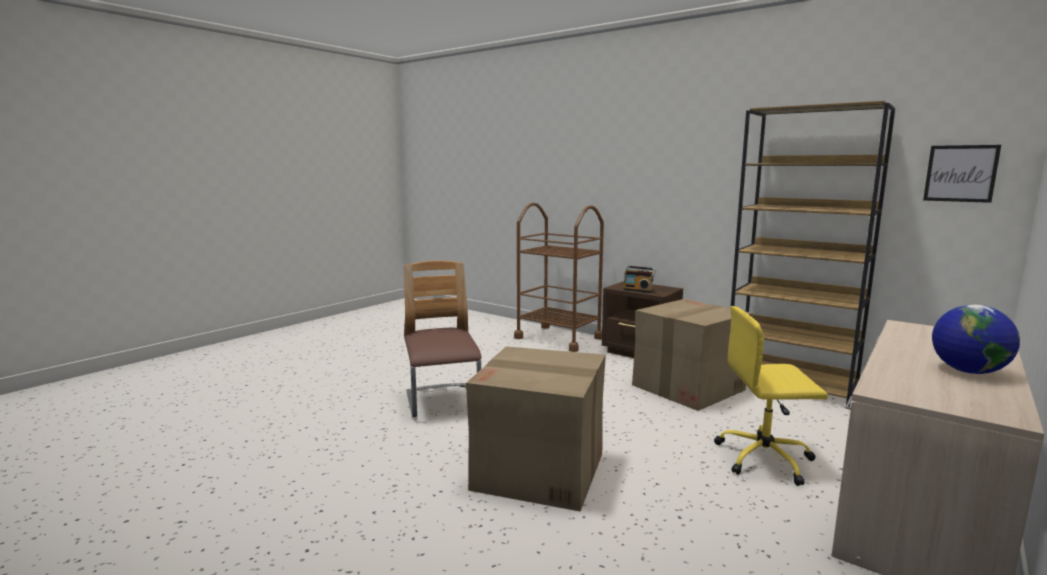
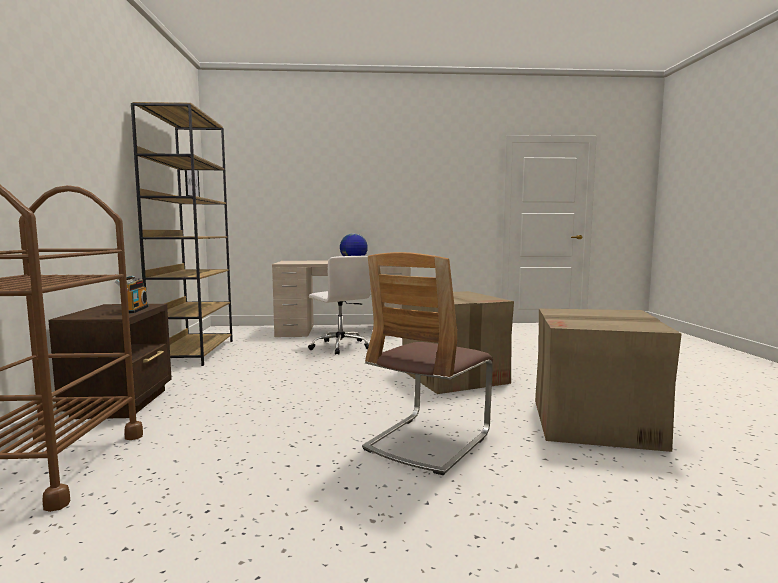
camera: 130 degrees left, 5 degrees down
cardboard box [632,299,752,411] -> cardboard box moved to [535,309,682,452]
yellow office chair [714,306,828,486] -> white office chair [308,256,371,355]

